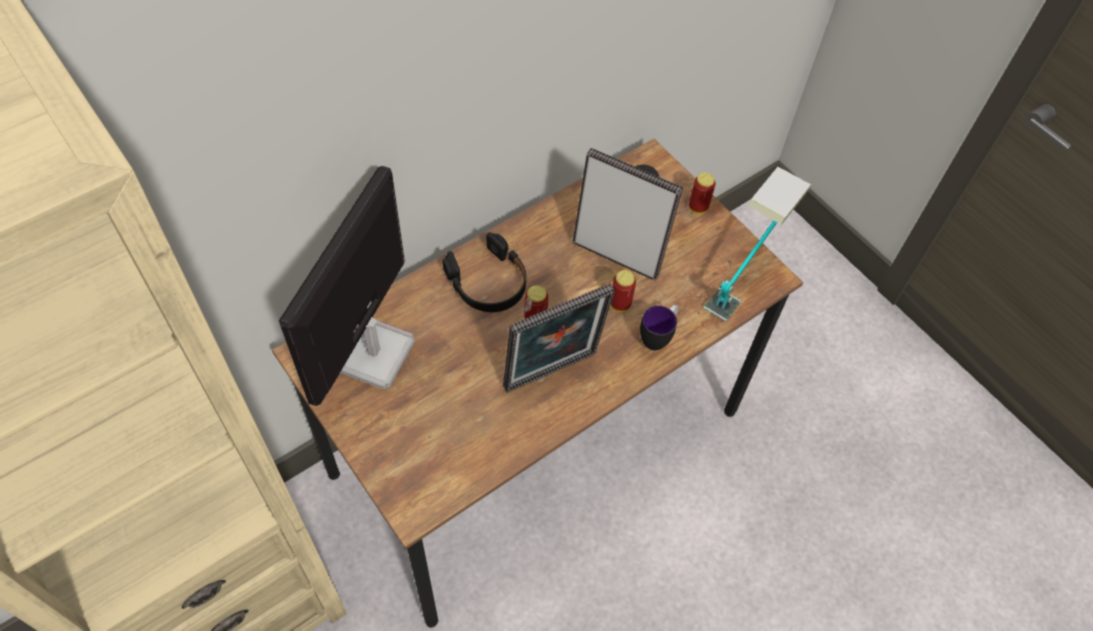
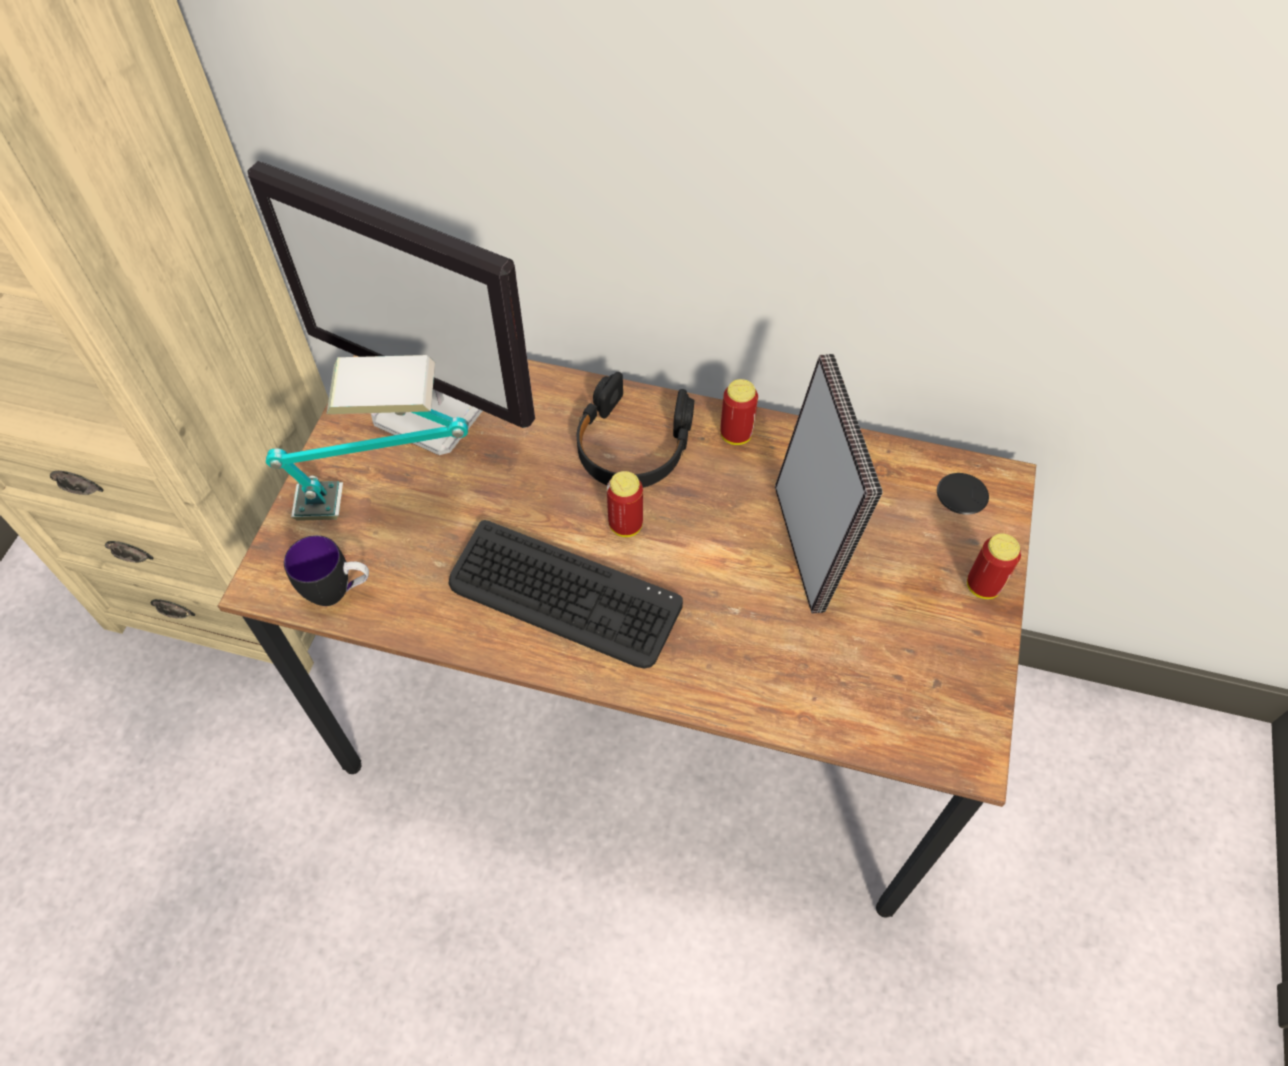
camera: 55 degrees right, 0 degrees up
monitor [279,166,415,406] -> monitor turned 135 degrees counterclockwise [247,161,535,455]
picture frame [503,284,614,393] -> keyboard [449,520,683,668]
can [611,270,636,312] -> can moved to [720,379,758,445]
mug [640,305,679,350] -> mug moved to [284,535,369,606]
table lamp [704,167,811,322] -> table lamp moved to [266,355,468,521]

